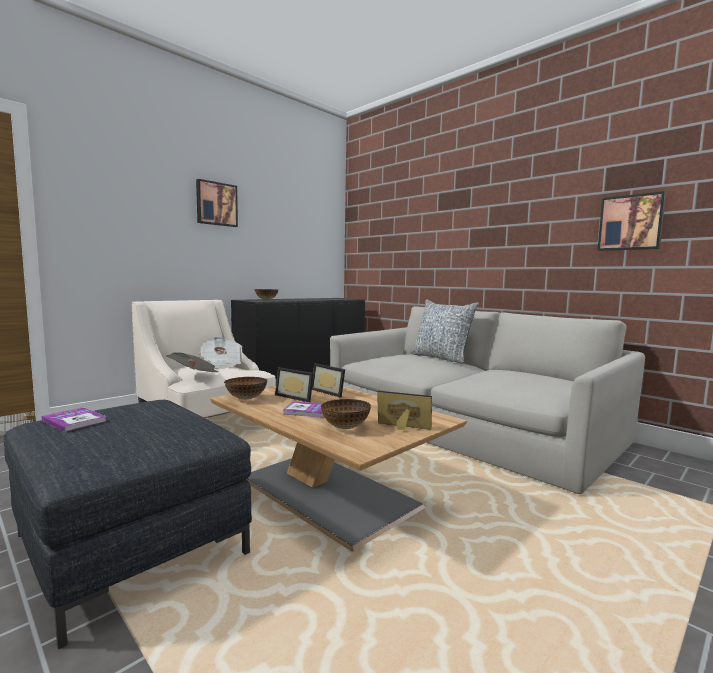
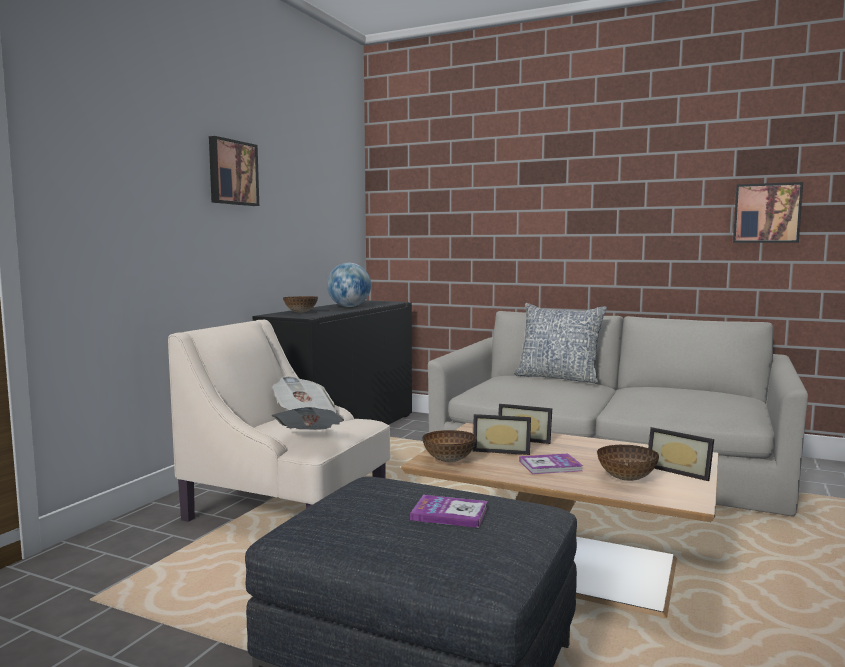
camera: 20 degrees left, 0 degrees up
book [42,407,106,432] -> book moved to [410,495,487,528]
picture frame [377,391,432,430] -> picture frame turned 135 degrees counterclockwise [648,427,714,481]
none -> globe [327,263,371,307]

